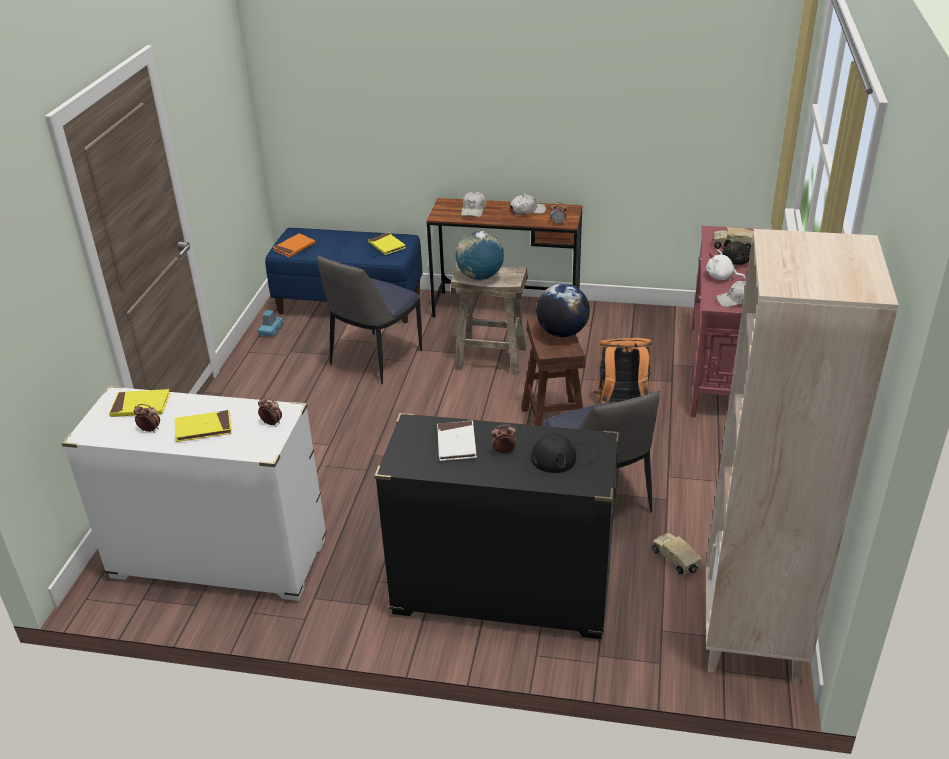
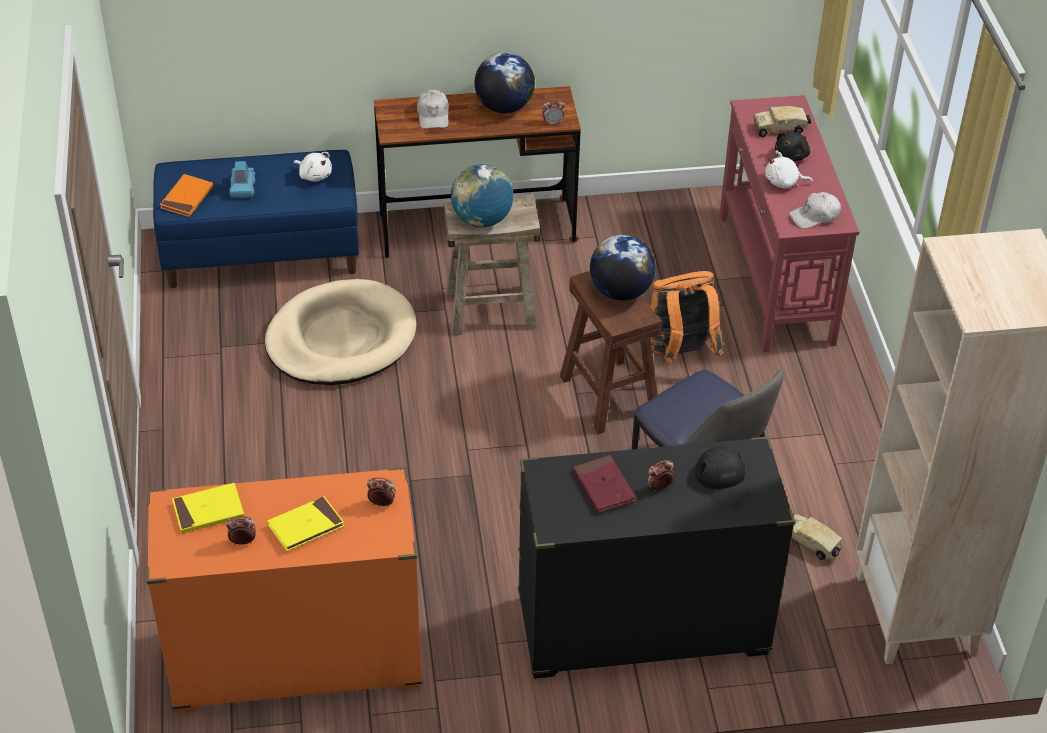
camera: 20 degrees left, 10 degrees up
white dresser [62,386,327,601] -> orange dresser [147,467,422,713]
blue toy car [258,310,284,337] -> blue toy car moved to [230,161,255,198]
chair [317,256,422,384] -> beige dog bed [265,279,417,385]
yellow book [368,233,406,255] -> white plush toy [294,152,332,182]
white book [437,421,477,461] -> red book [573,455,636,513]
white cap [510,194,546,215] -> globe [475,52,535,113]
black cap [531,433,595,473] -> black cap turned 105 degrees clockwise [695,446,751,505]

